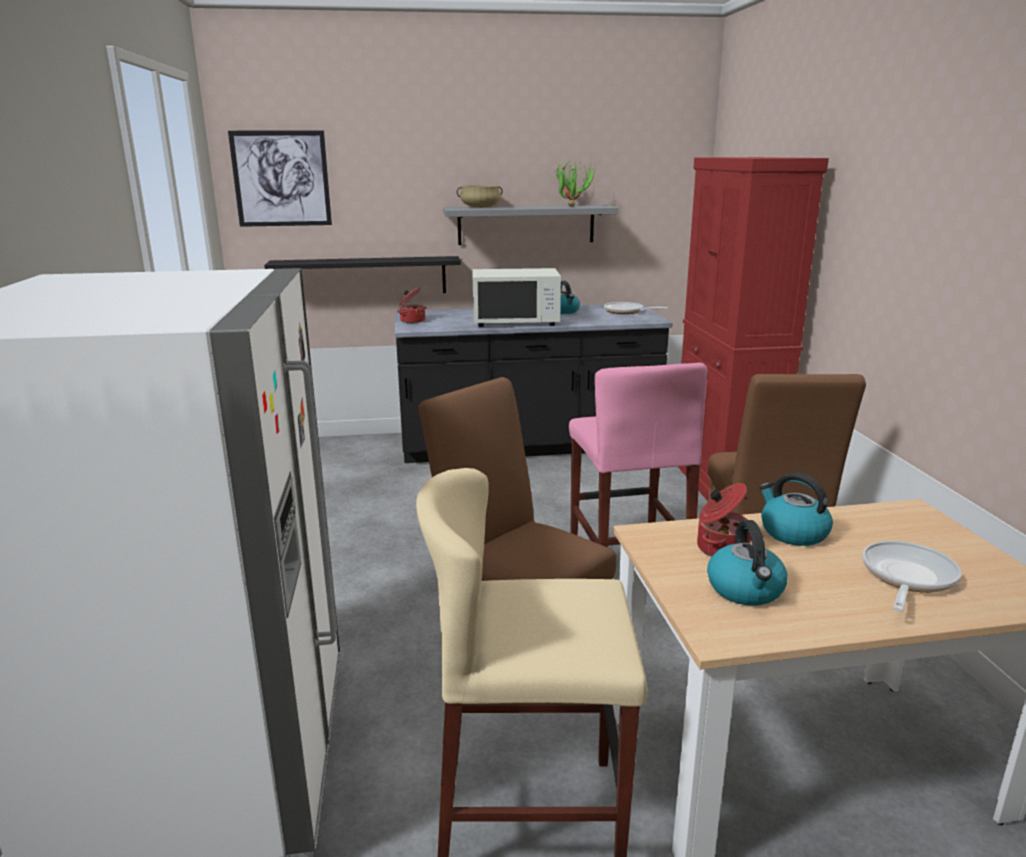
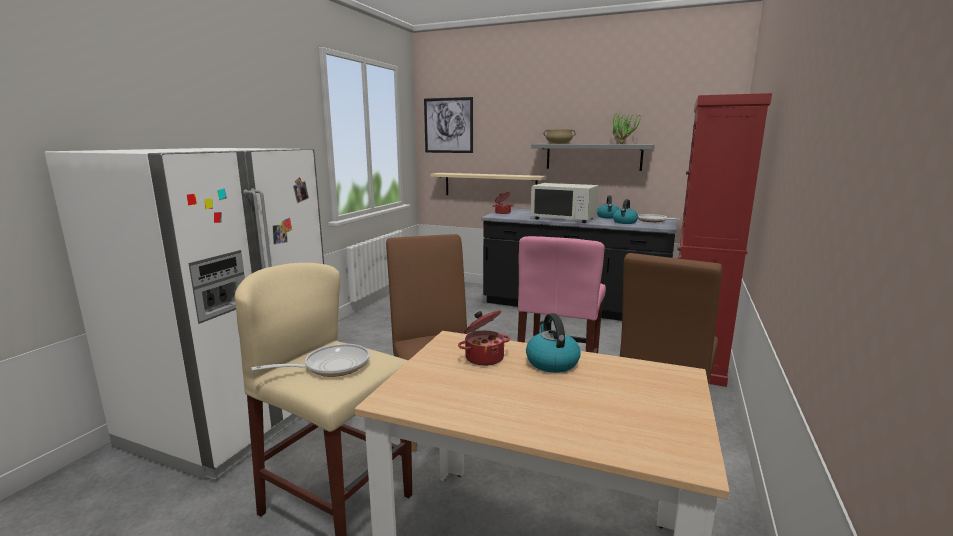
camera: 30 degrees right, 5 degrees down
black shelf [264,256,461,293] -> beige shelf [430,173,546,195]
kettle [707,520,788,606] -> kettle moved to [613,199,638,224]
frying pan [862,541,962,612] -> frying pan moved to [251,344,370,377]

